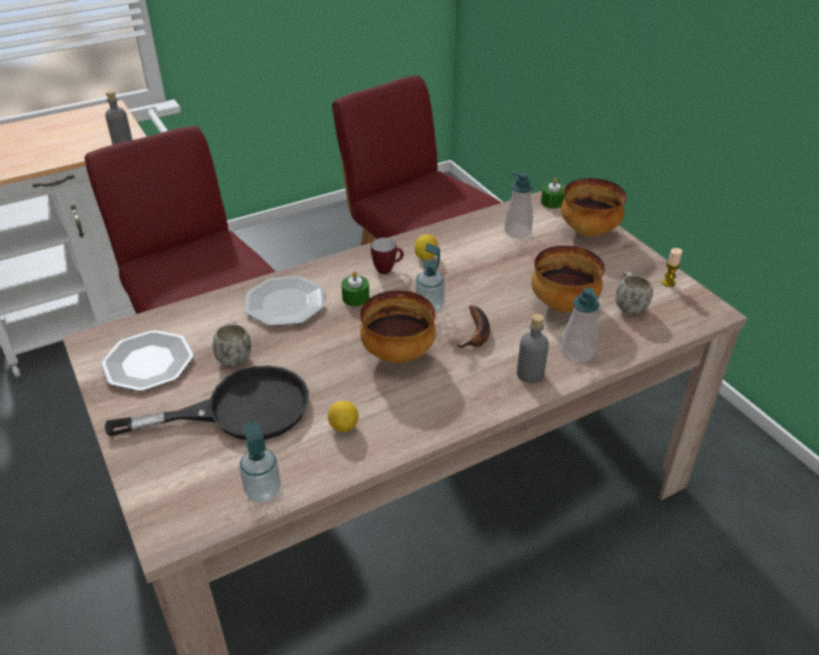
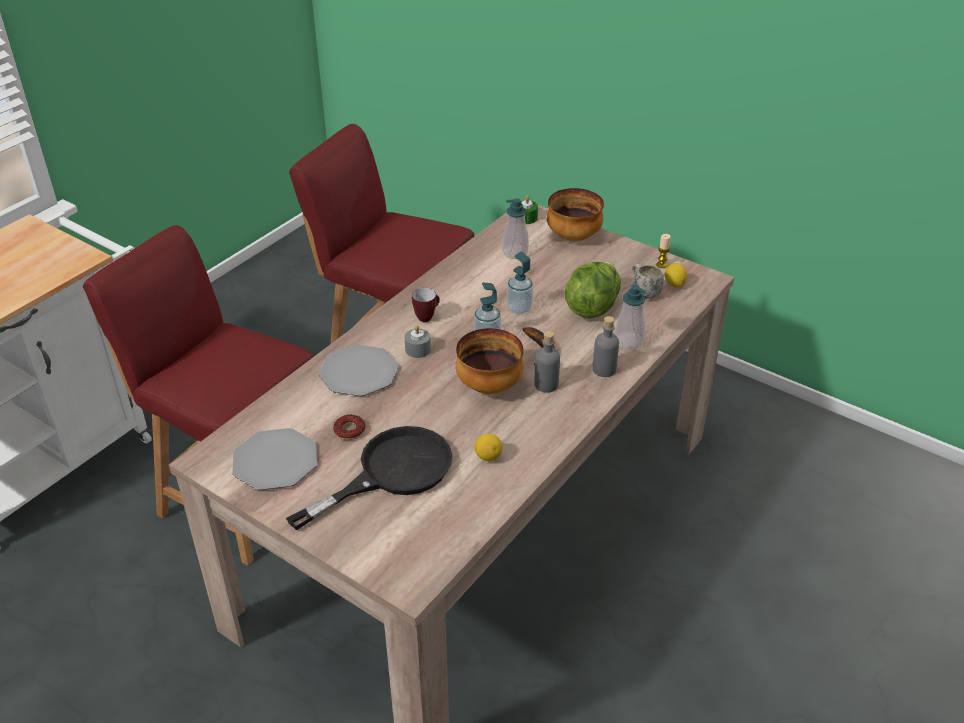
camera: 25 degrees left, 0 degrees up
grey bottle [105,90,132,145] -> grey bottle moved to [535,331,560,393]
white mug [213,320,251,366] -> donut [333,415,365,440]
soap dispenser [239,421,281,503] -> soap dispenser moved to [507,251,533,314]
green candle [341,271,369,306] -> grey candle [405,325,431,358]
lemon [415,234,439,260] -> lemon moved to [665,263,687,288]
bowl [531,245,605,312] -> lettuce [564,262,621,319]

